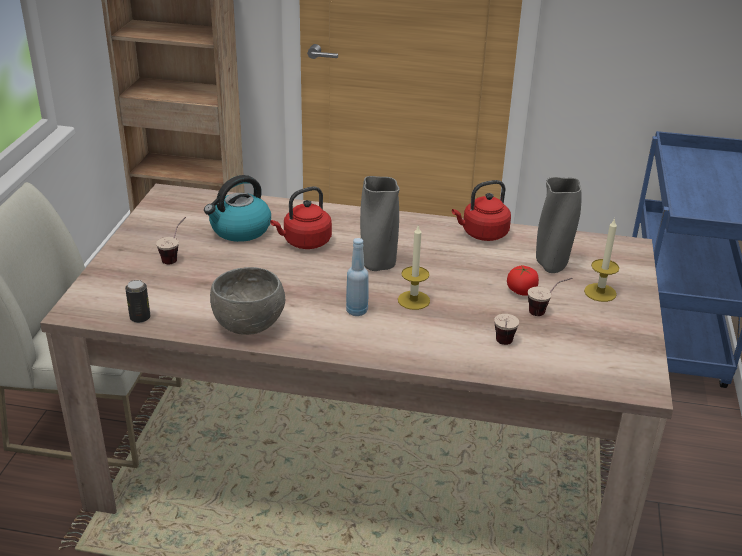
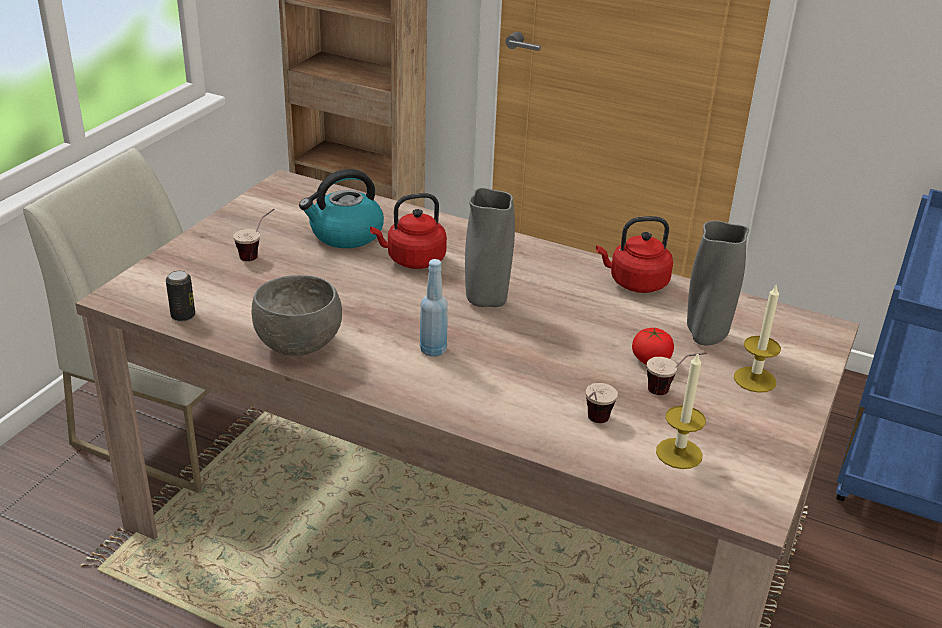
camera: 15 degrees right, 0 degrees up
candle [398,224,430,310] -> candle moved to [656,353,706,469]

